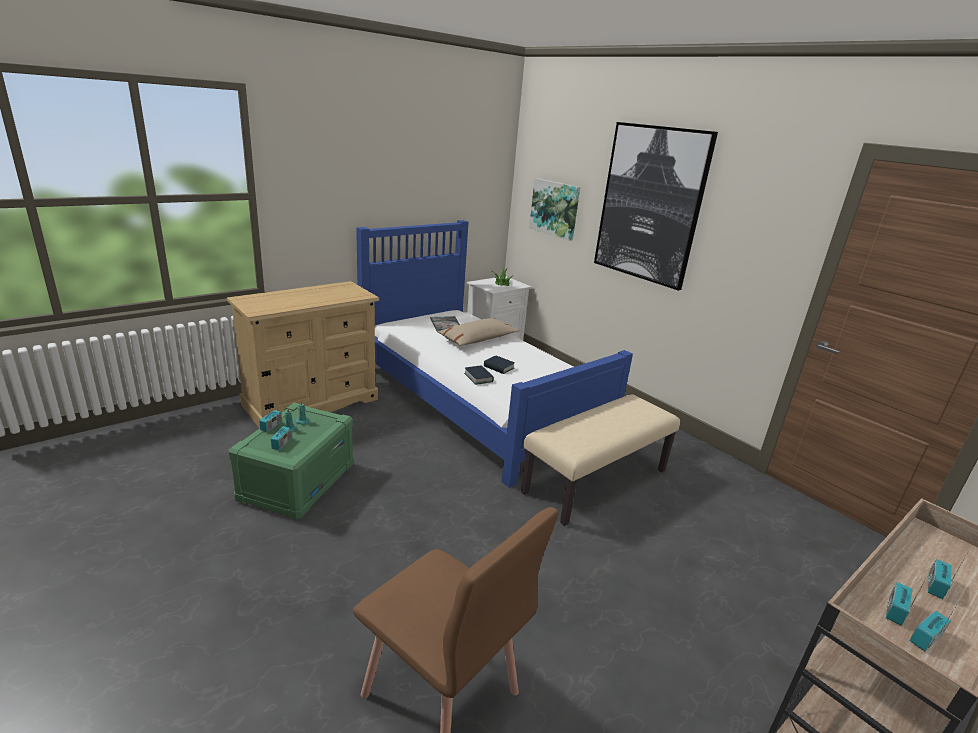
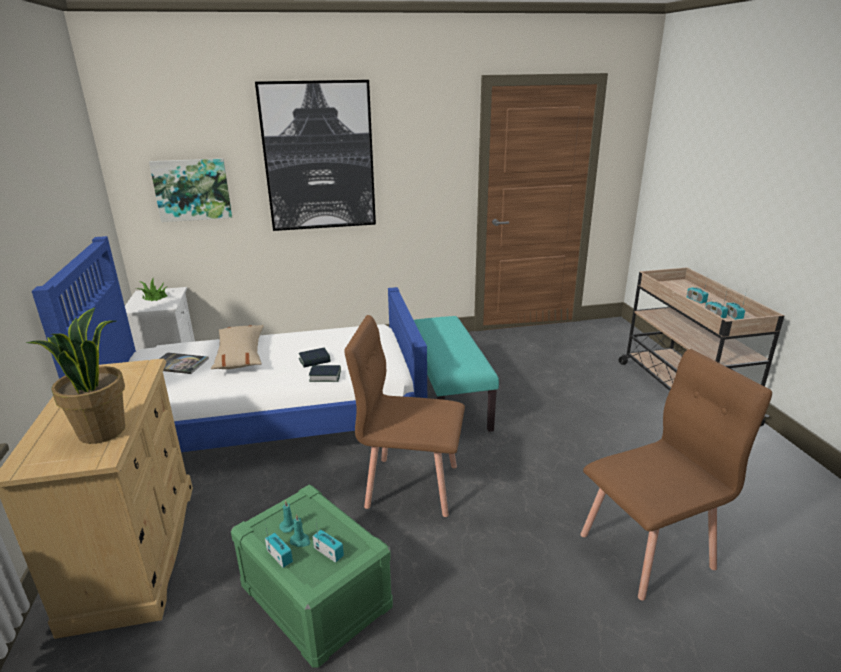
camera: 60 degrees left, 0 degrees up
beige bench [521,394,680,526] -> turquoise bench [414,316,499,432]
none -> potted plant [26,308,125,444]
none -> brown chair [344,315,465,517]

